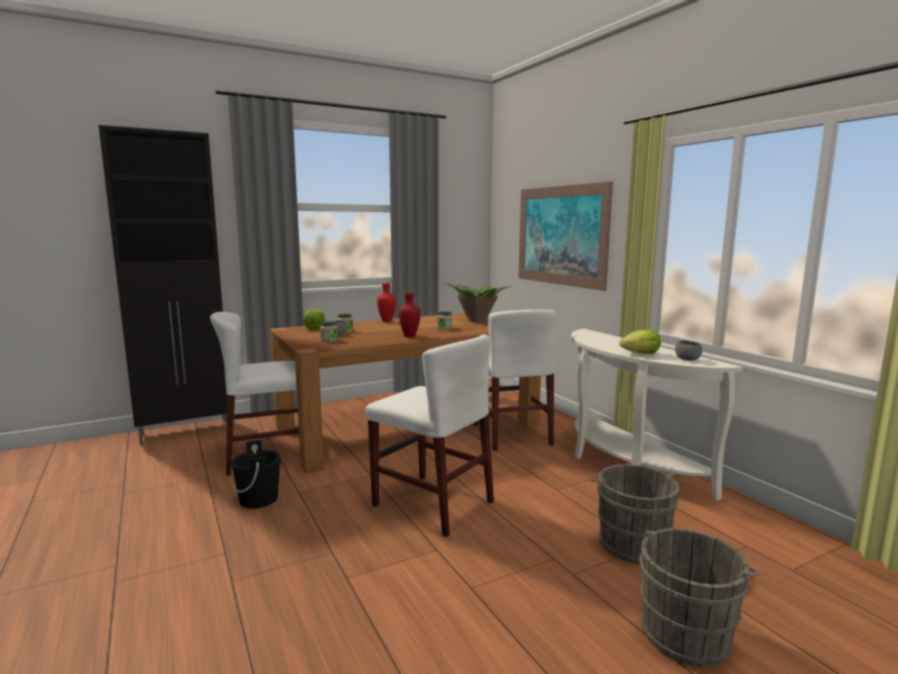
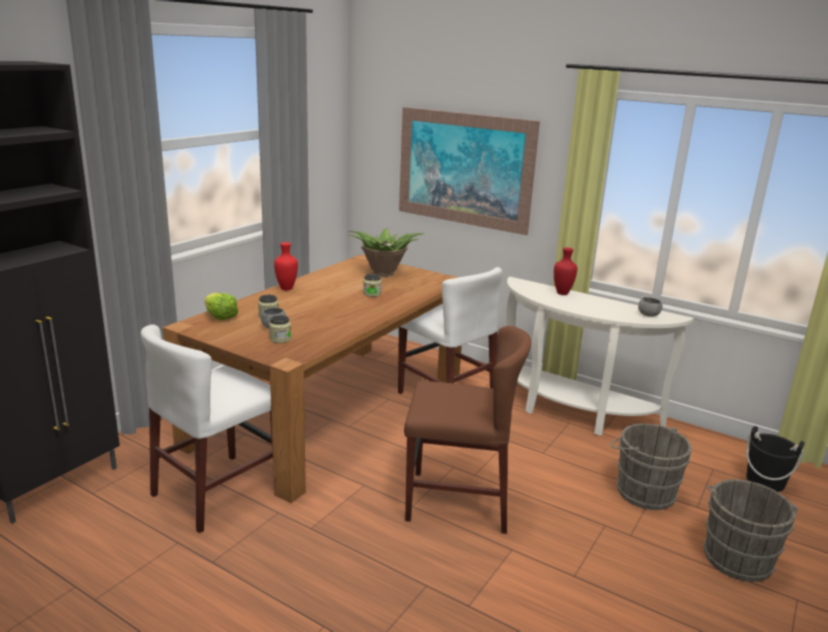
camera: 30 degrees left, 10 degrees up
black bucket [231,440,280,509] -> black bucket moved to [746,426,805,492]
white chair [366,334,494,537] -> brown chair [404,326,531,534]
red vase [399,292,420,337] -> red vase moved to [554,248,577,295]
lettuce [619,329,661,354] -> none

